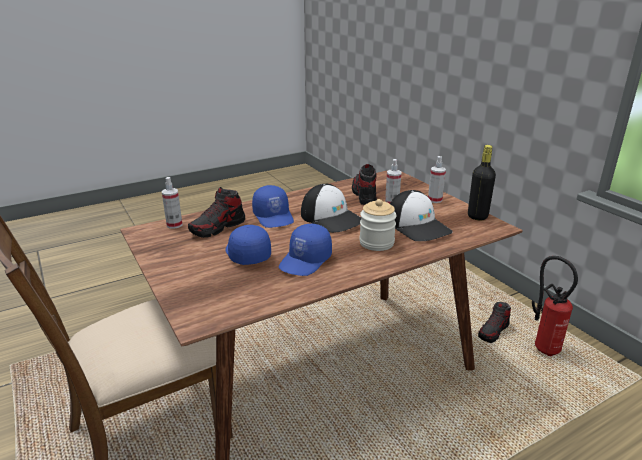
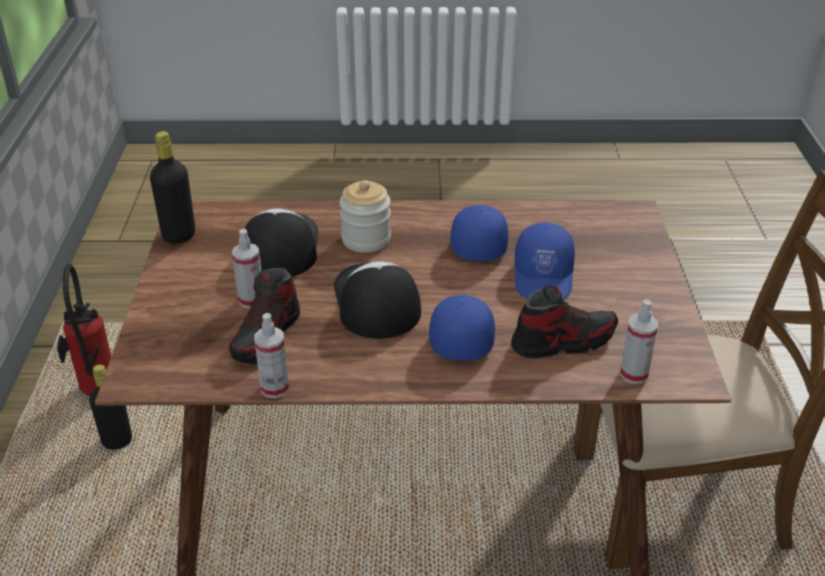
camera: 150 degrees left, 10 degrees up
blue cap [279,224,332,276] -> blue cap turned 60 degrees counterclockwise [450,205,509,261]
spray bottle [428,156,446,203] -> spray bottle moved to [254,313,289,398]
shoe [478,302,511,343] -> black bottle [89,365,132,450]

